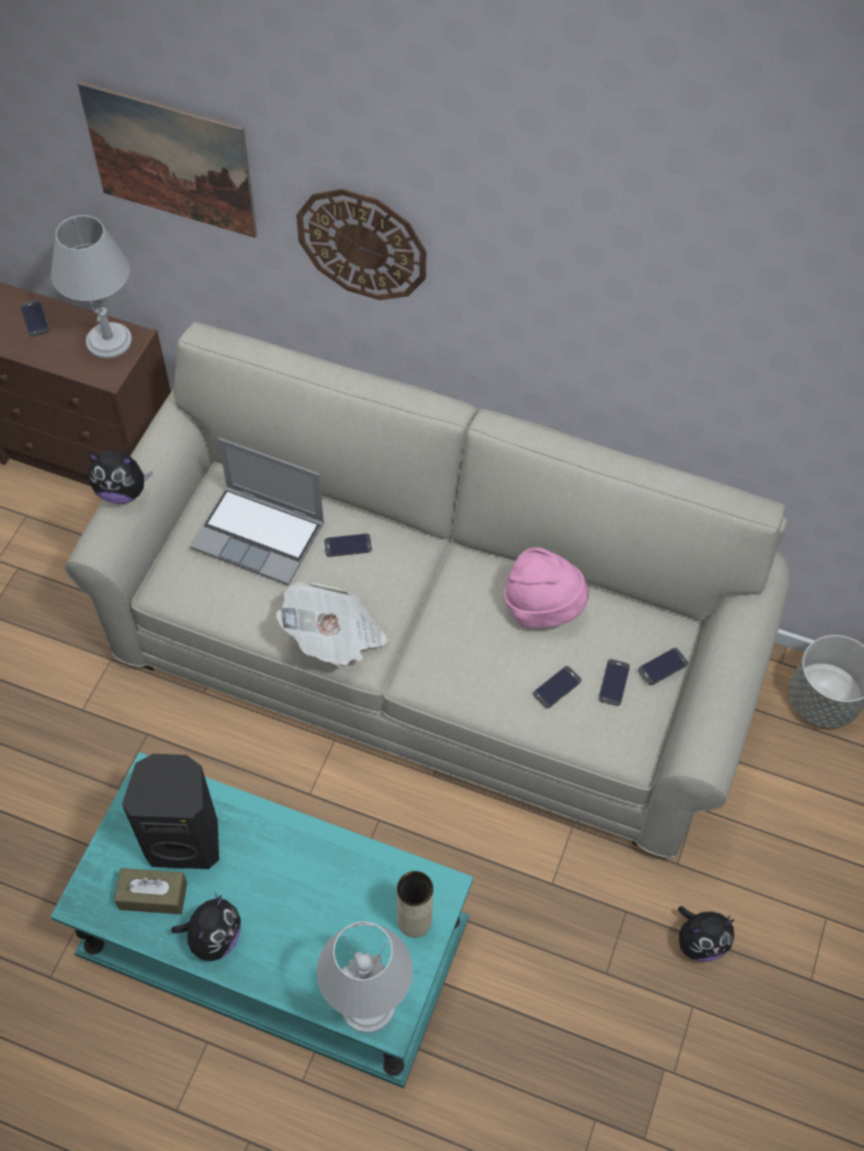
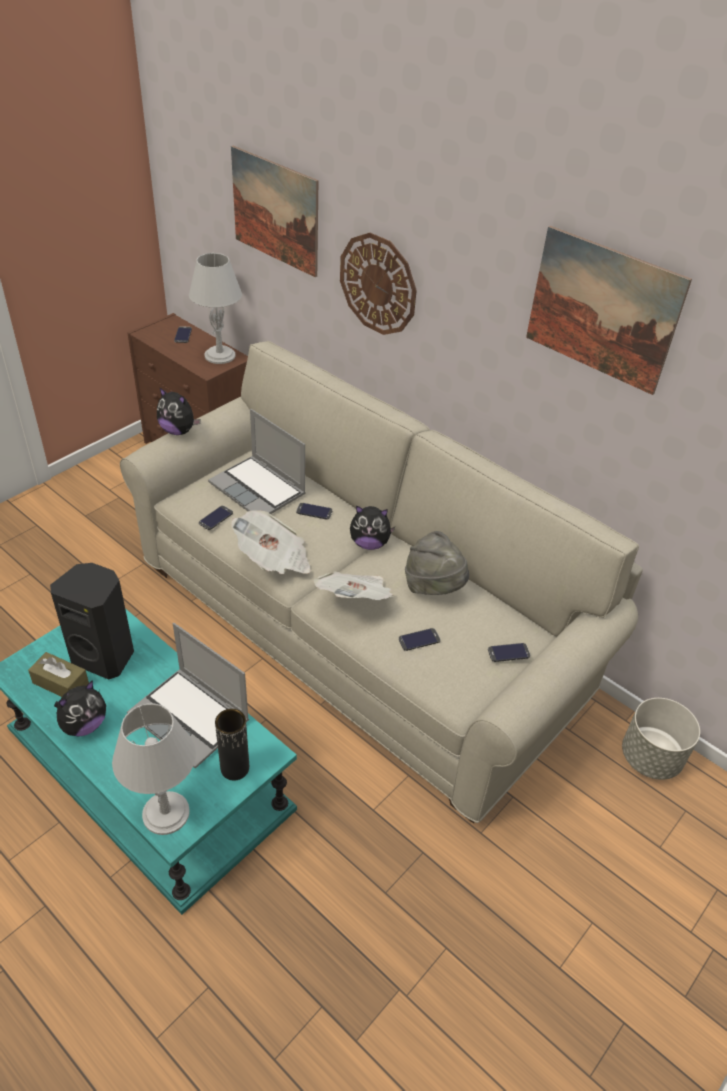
camera: 20 degrees right, 15 degrees down
beige vase [397,871,433,938] -> black vase [215,709,249,781]
pink hat [504,547,589,628] -> grey hat [405,531,469,595]
phone [599,659,630,706] -> phone moved to [199,506,233,530]
plush toy [678,906,734,962] -> plush toy moved to [350,505,395,550]
none -> laptop [127,623,249,769]
none -> newspaper [313,571,394,600]
none -> picture [526,226,692,395]

